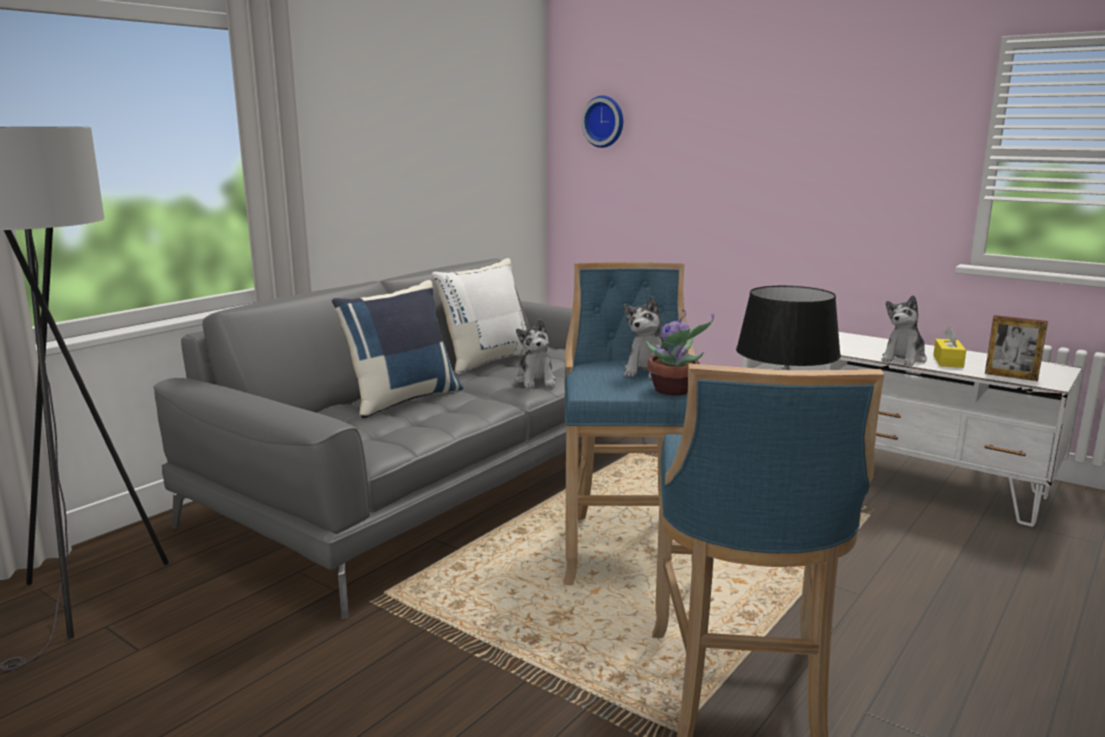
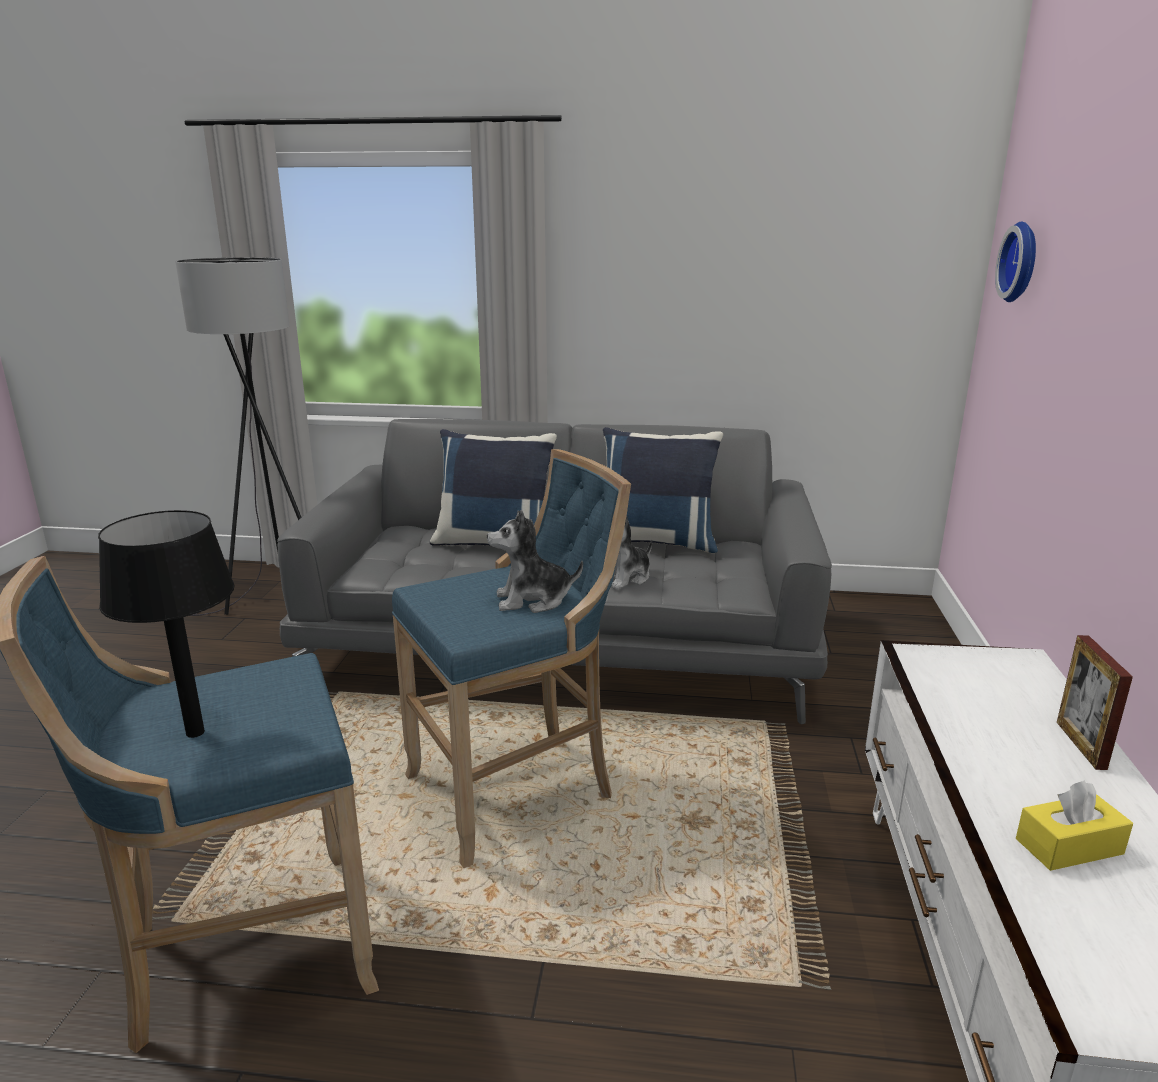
camera: 60 degrees right, 5 degrees up
white pillow [432,258,528,375] -> blue pillow [603,427,723,553]
potted plant [646,309,714,395] -> none
plush toy [881,295,927,366] -> none
picture frame [985,315,1048,381] -> picture frame moved to [1057,635,1133,770]

